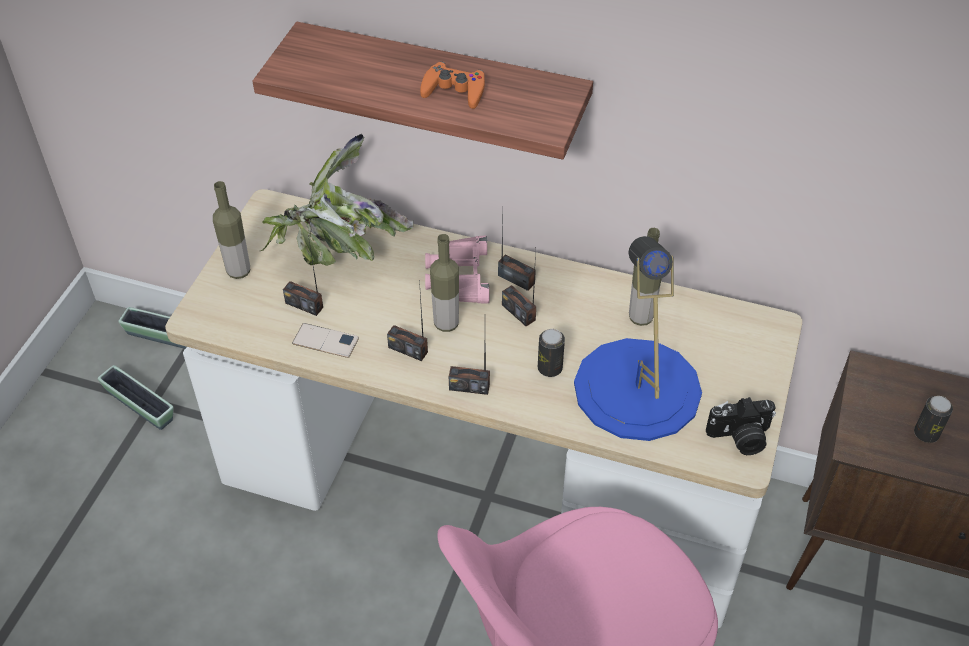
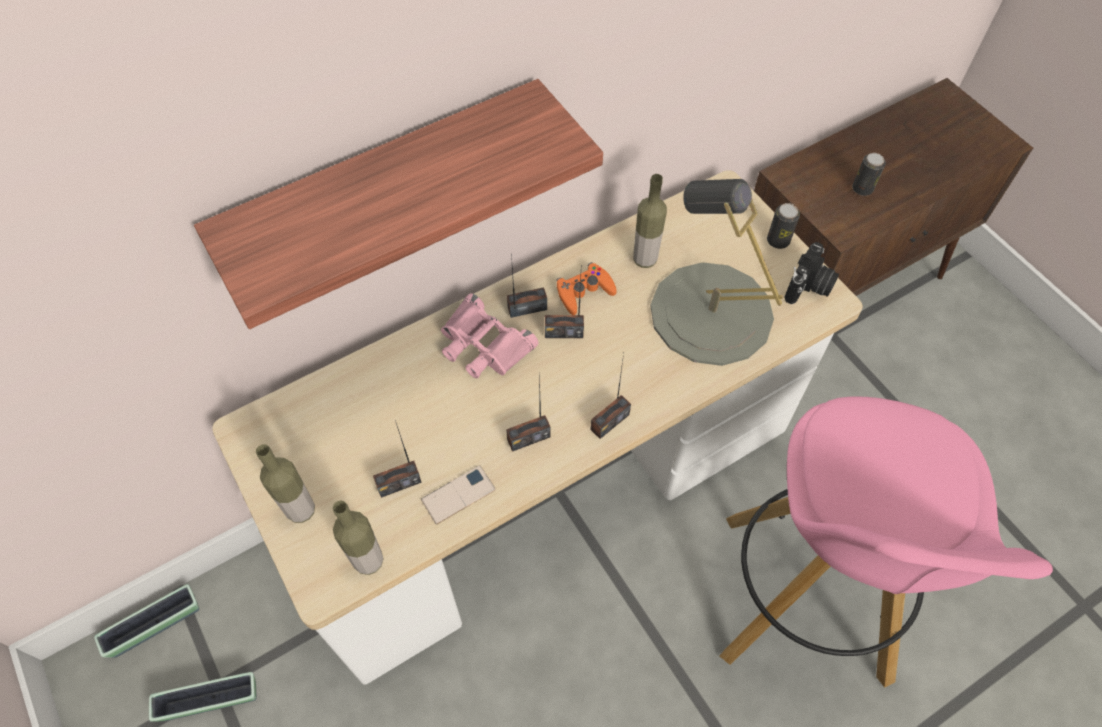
camera: 50 degrees left, 10 degrees up
potted plant [260,134,413,266] -> none
orange game controller [420,61,485,109] -> orange game controller moved to [557,262,617,315]
bottle [430,234,459,332] -> bottle moved to [333,500,383,575]
can [538,329,565,377] -> can moved to [767,203,800,249]
blue table lamp [574,236,702,441] -> grey table lamp [650,179,784,366]

